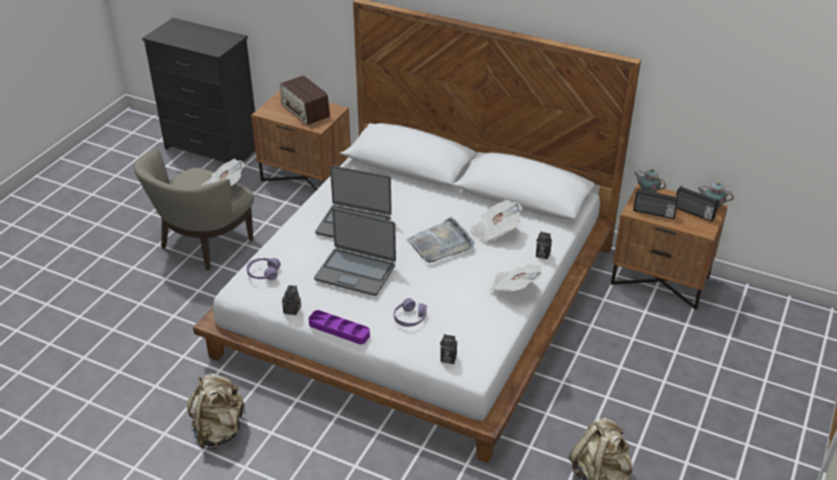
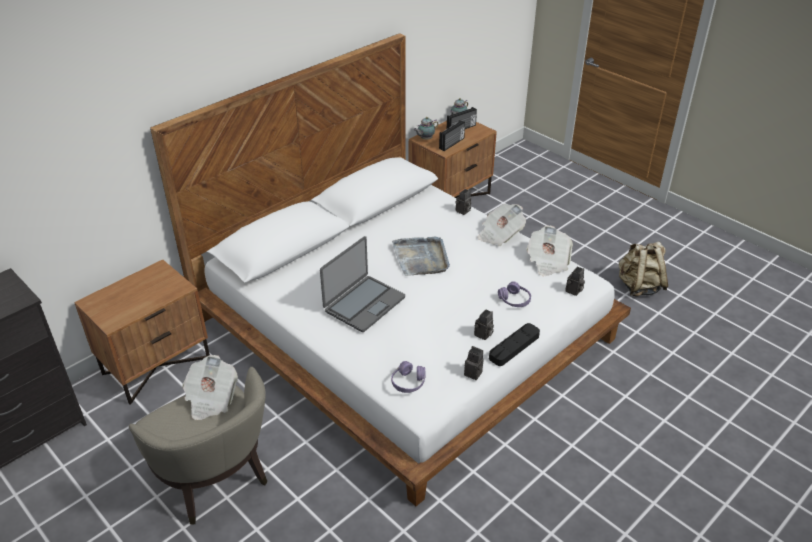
camera: 70 degrees left, 0 degrees up
beige backpack [187,373,247,450] -> none
radio [280,75,330,125] -> none
purple tray [309,310,370,344] -> black tray [489,323,540,366]
laptop [314,208,396,296] -> none
newspaper [470,200,522,243] -> newspaper moved to [526,226,573,276]
none -> camera [474,309,494,340]

